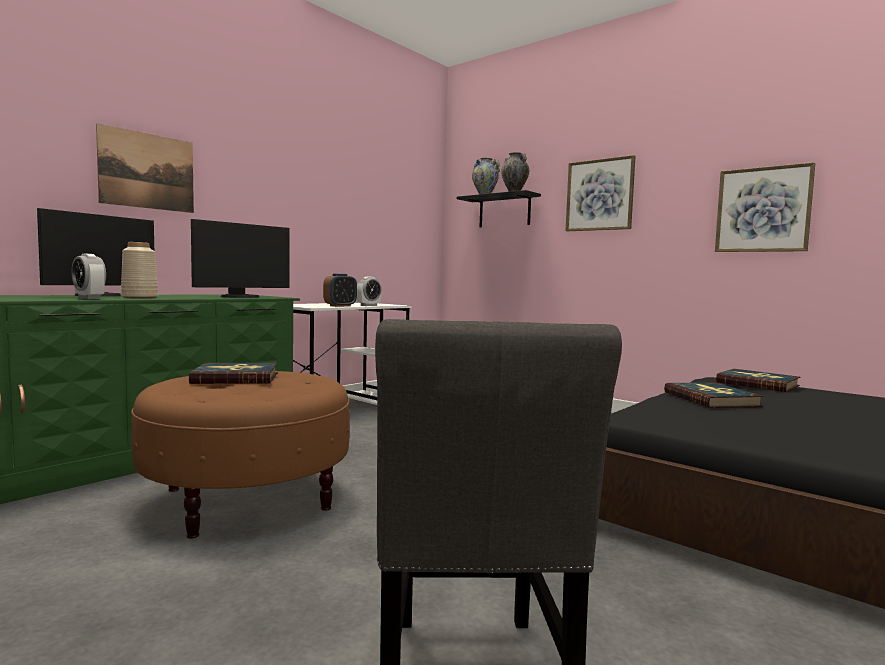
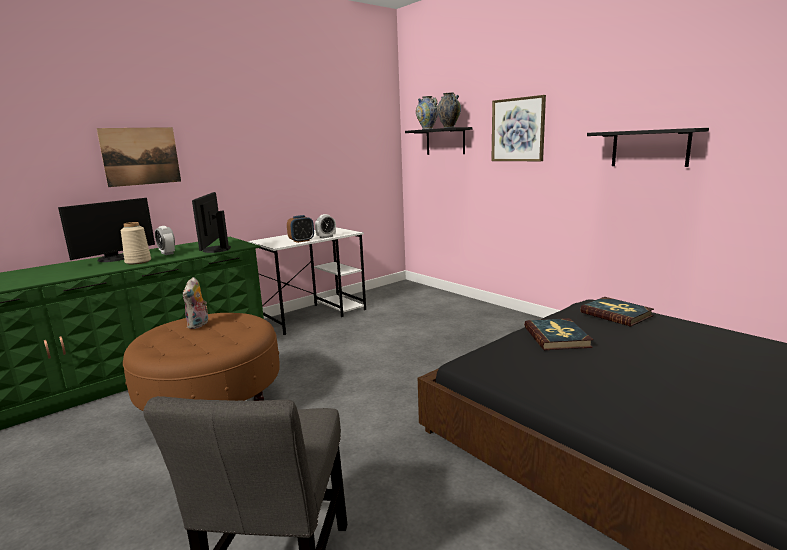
camera: 10 degrees right, 10 degrees up
alarm clock [72,253,106,299] -> alarm clock moved to [155,226,175,255]
book [189,363,278,384] -> plush toy [183,277,208,329]
monitor [191,219,289,298] -> monitor turned 120 degrees clockwise [192,192,231,253]
picture [715,162,815,252] -> black shelf [587,128,709,167]

